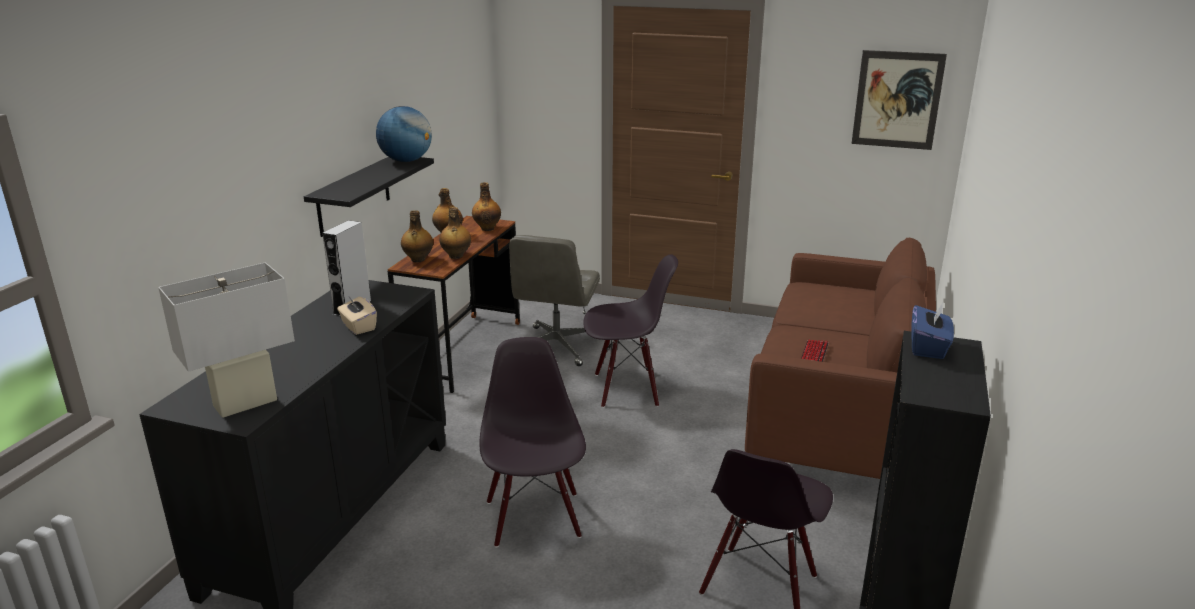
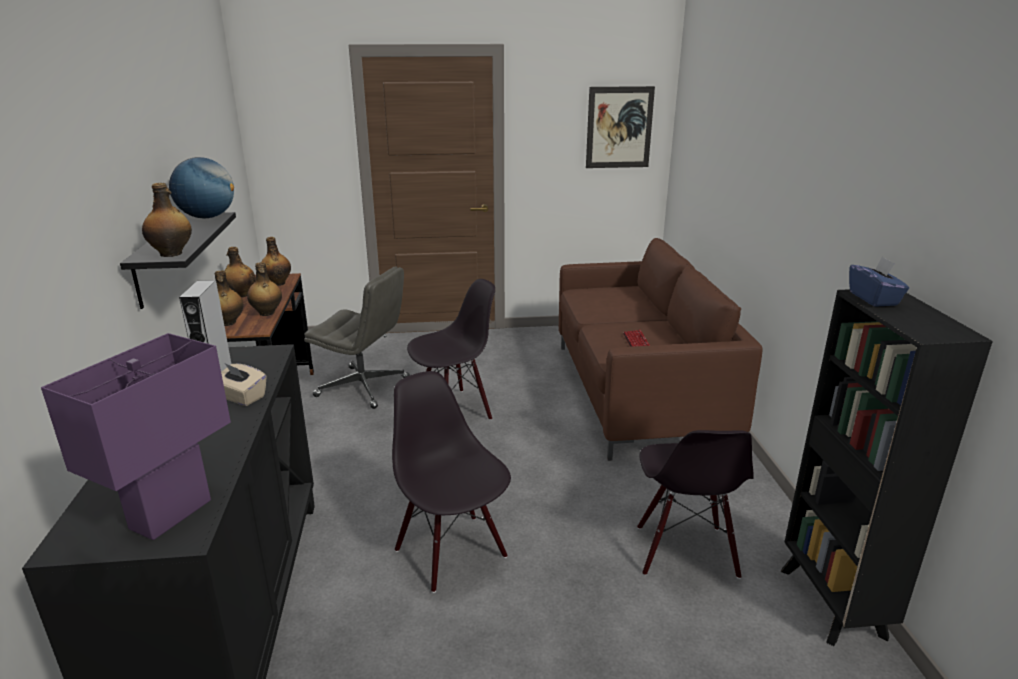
camera: 25 degrees left, 0 degrees up
white table lamp [158,262,295,418] -> purple table lamp [41,333,231,540]
grey office chair [509,235,600,366] -> grey office chair turned 60 degrees counterclockwise [304,267,410,409]
none -> bottle [142,183,192,257]

